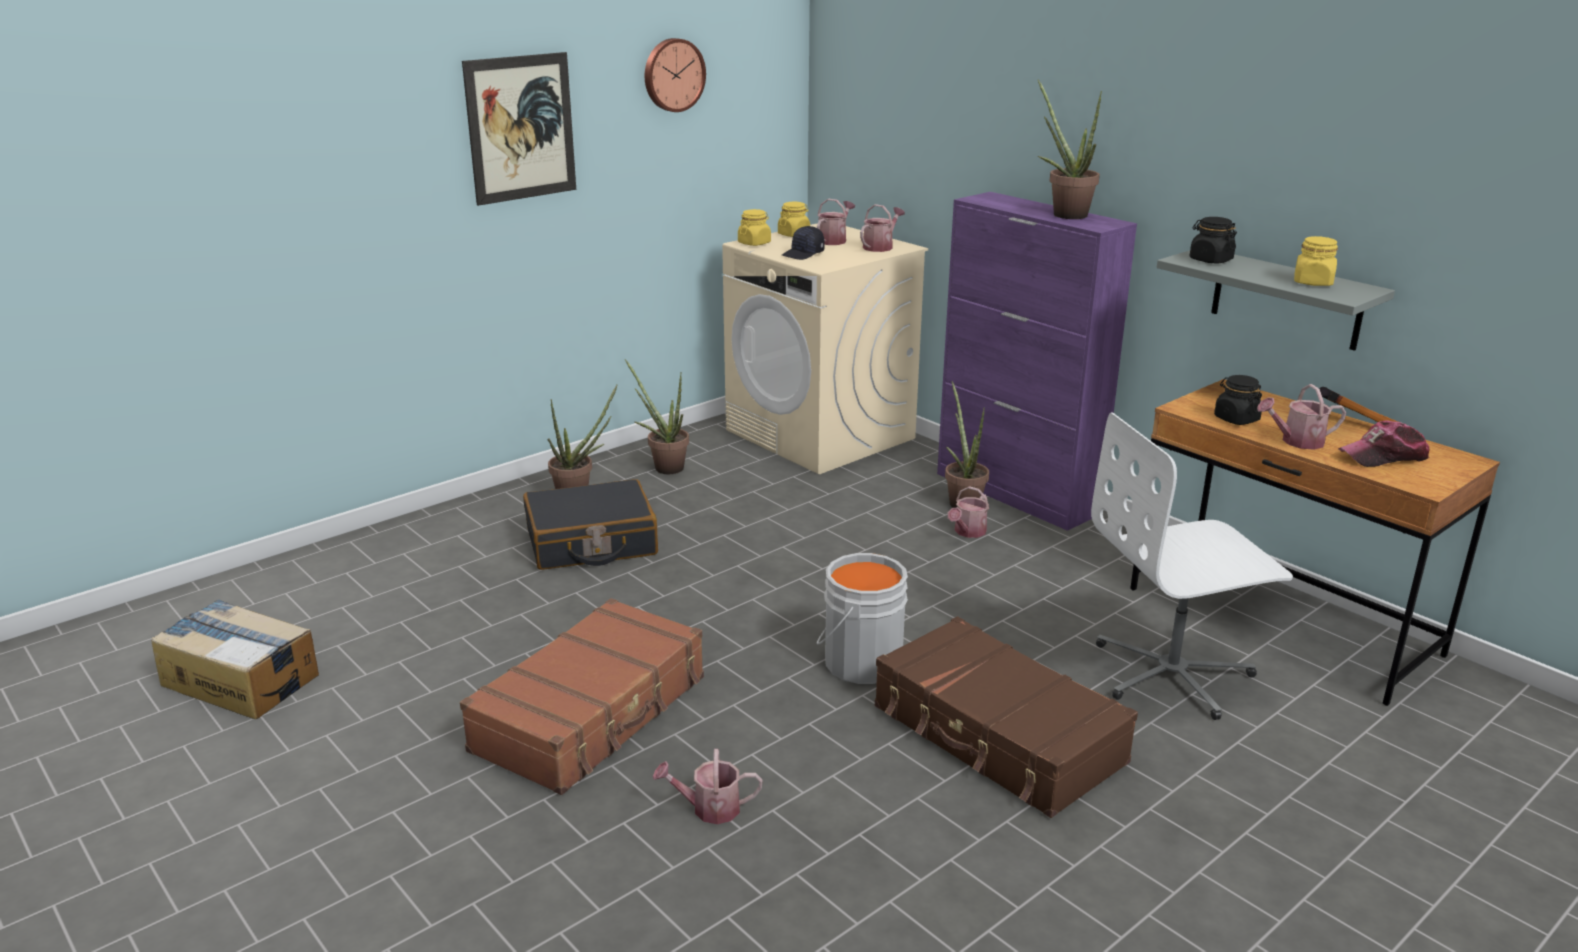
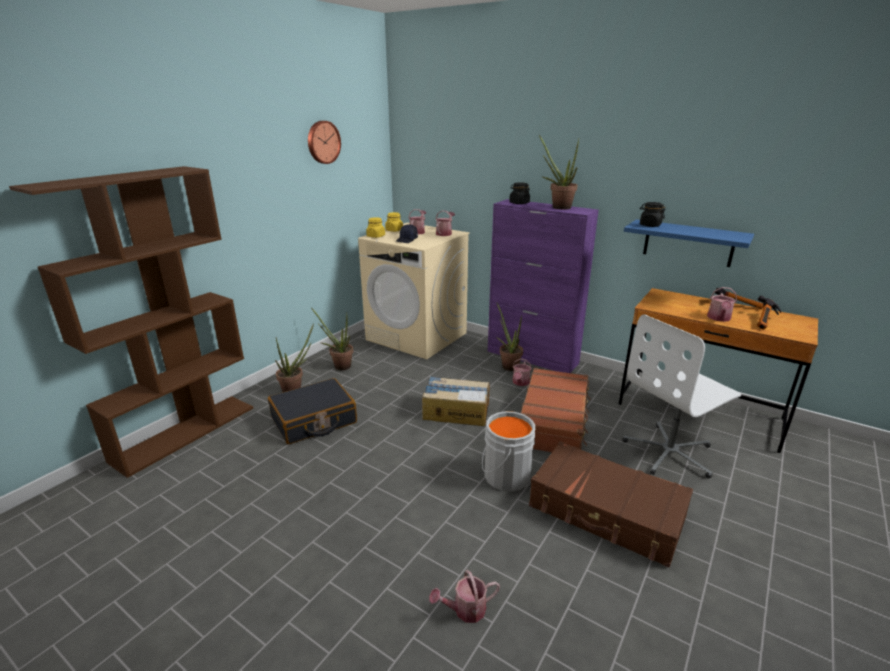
camera: 15 degrees left, 0 degrees up
cardboard box [151,599,319,719] -> cardboard box moved to [422,376,490,426]
brown suitcase [460,598,704,795] -> brown suitcase moved to [521,368,590,452]
picture [462,52,576,206] -> none
grey shelf [1157,250,1395,351] -> blue shelf [624,219,754,267]
black jar [1214,375,1262,425] -> black jar moved to [509,182,530,204]
watering can [1257,384,1346,450] -> watering can turned 45 degrees counterclockwise [707,287,737,322]
yellow jar [1294,236,1338,286] -> none
cap [1338,420,1430,467] -> hammer [757,295,781,330]
none -> brown bookcase [9,166,253,478]

